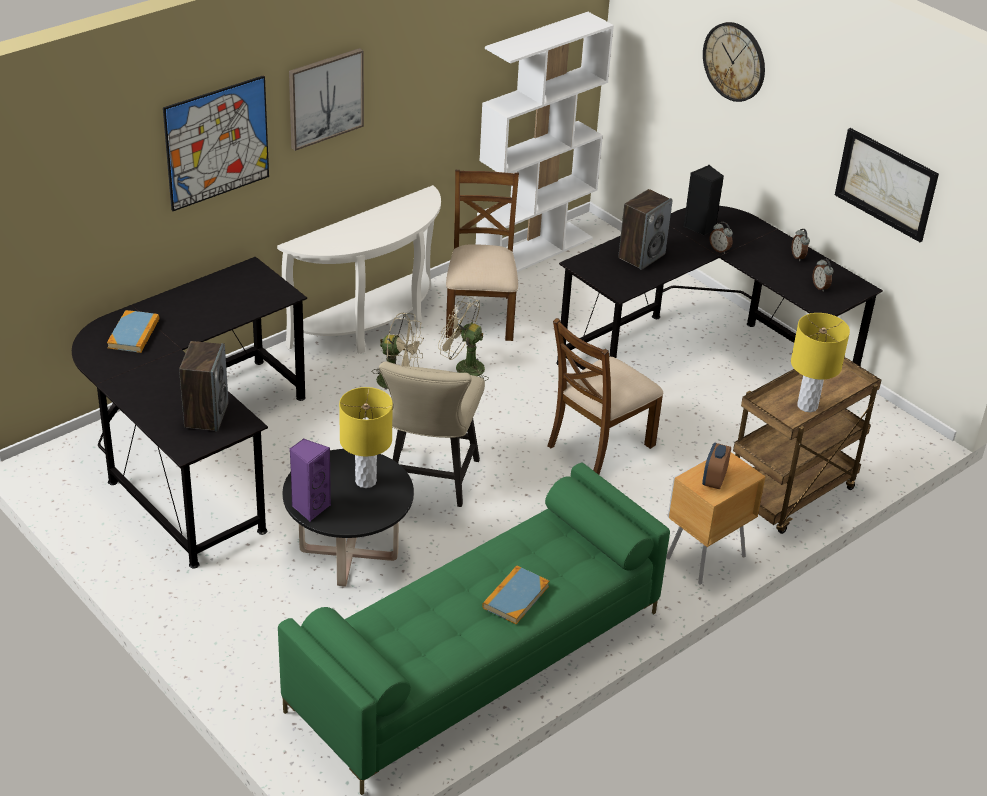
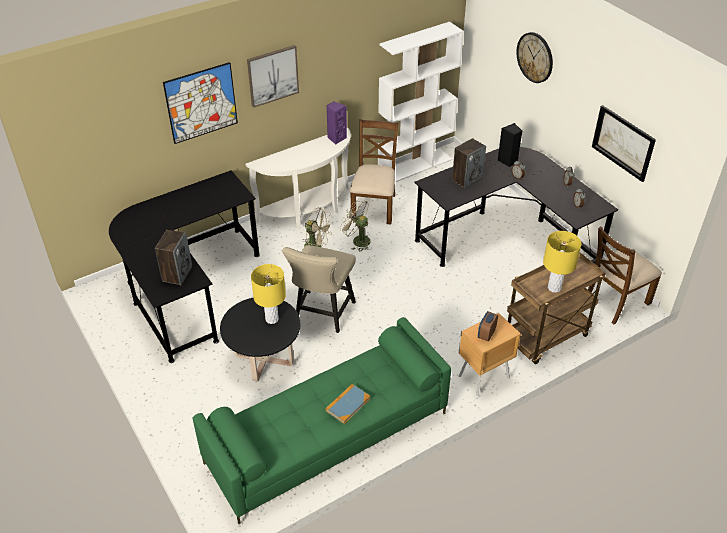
camera: 10 degrees right, 5 degrees up
book [107,310,159,353] -> none
purple speaker [290,438,331,521] -> purple speaker moved to [326,102,347,145]
brown chair [547,318,663,475] -> brown chair moved to [588,226,662,324]

